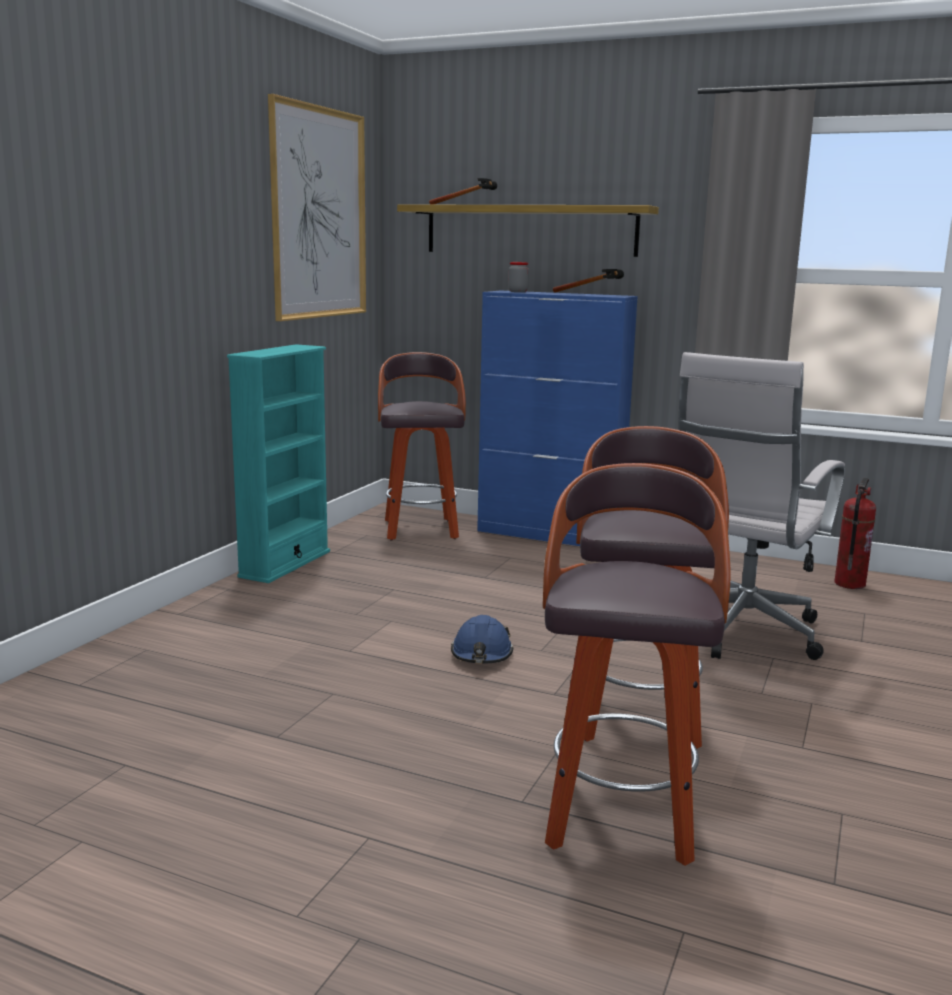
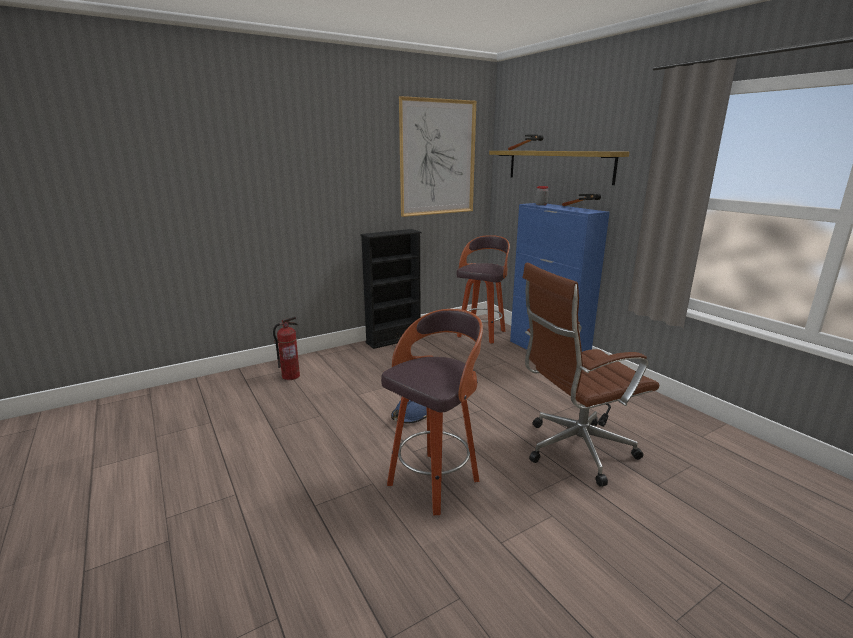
camera: 35 degrees right, 5 degrees up
turquoise bookcase [227,344,330,583] -> black bookcase [360,229,422,349]
stool [543,463,731,866] -> none
white office chair [679,352,845,660] -> brown office chair [522,262,659,487]
fire extinguisher [834,478,876,589] -> fire extinguisher moved to [273,316,300,380]

